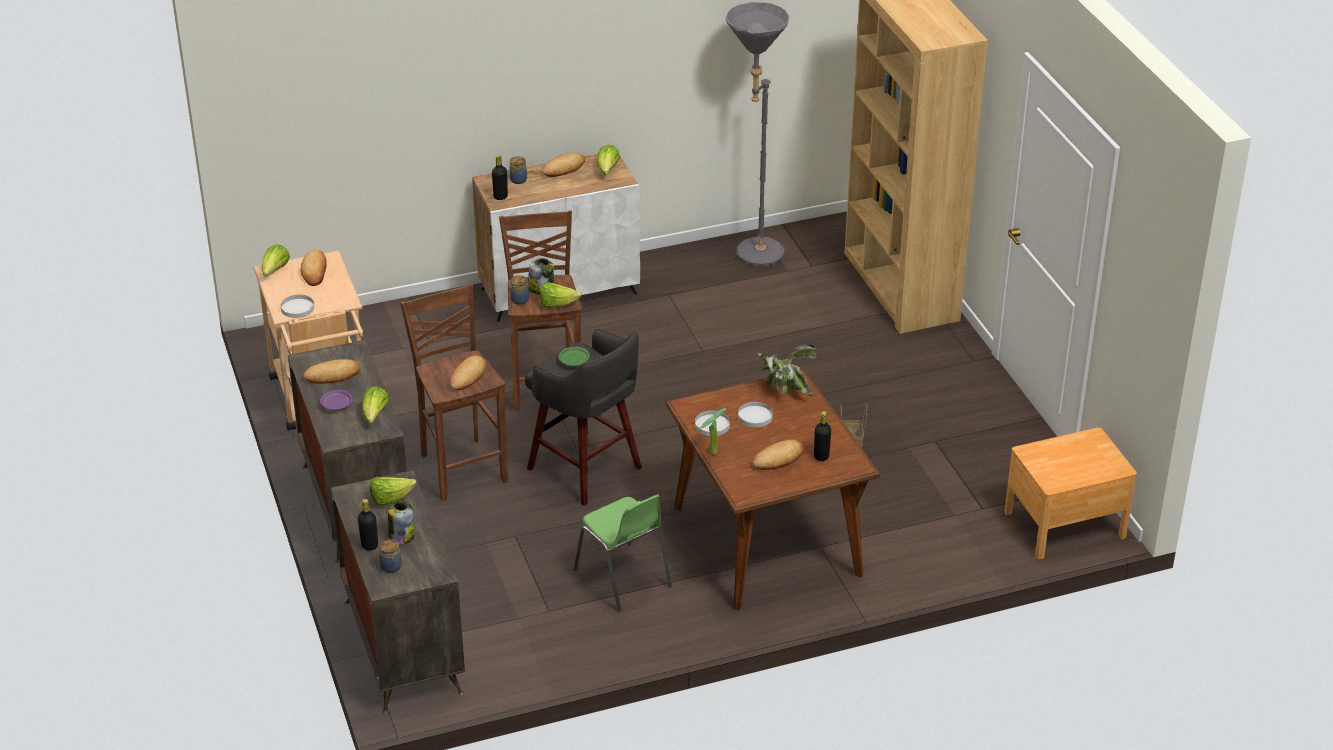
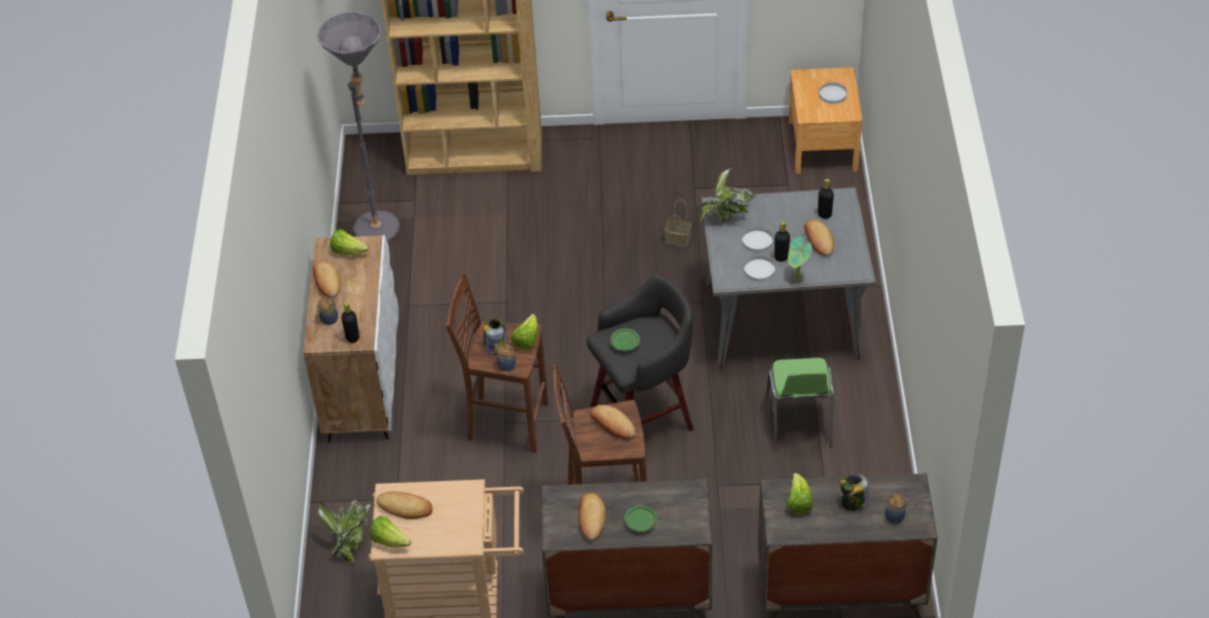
camera: 70 degrees left, 10 degrees up
white plate [281,295,314,318] -> white plate moved to [819,82,847,104]
purple plate [320,390,353,411] -> green plate [624,506,657,532]
black bottle [358,499,378,550] -> black bottle moved to [774,222,790,262]
lettuce [362,386,389,424] -> none
green chair [574,494,672,612] -> green chair turned 105 degrees clockwise [766,358,834,450]
brown dining table [666,369,880,610] -> grey dining table [701,187,876,370]
none -> potted plant [317,500,371,563]

